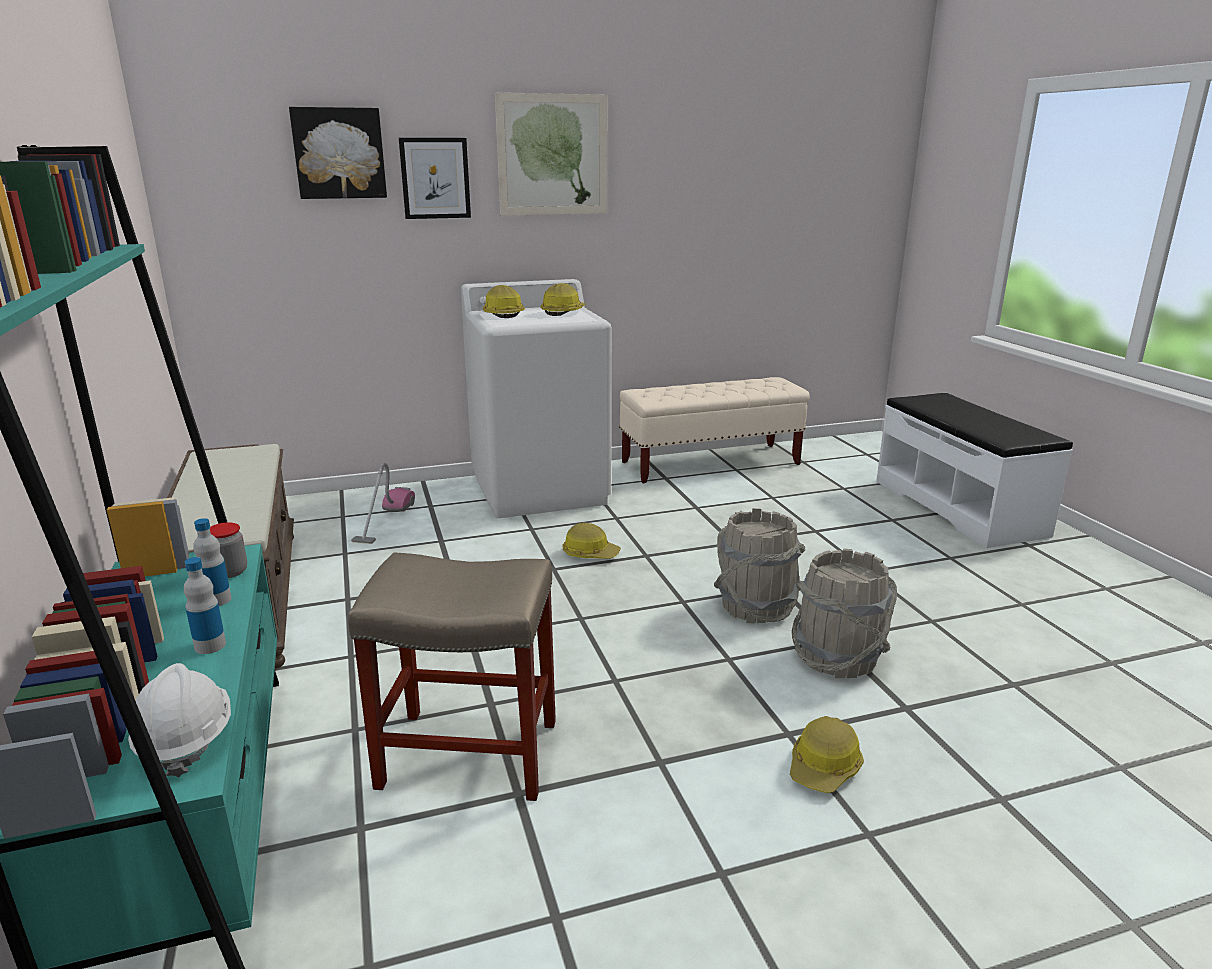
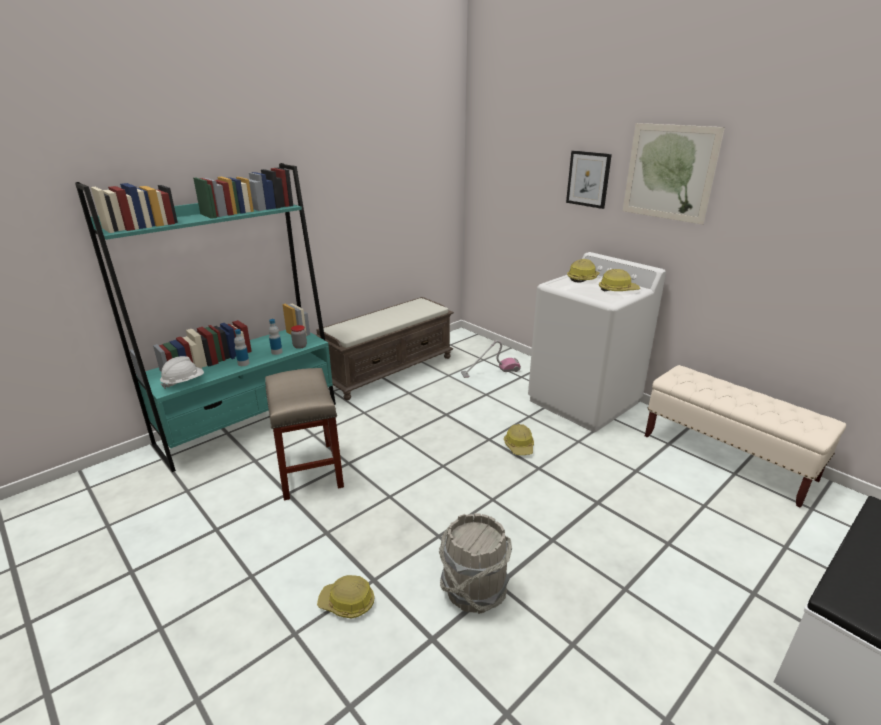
camera: 65 degrees right, 5 degrees up
picture [289,107,387,199] -> none
grey bucket [714,508,806,623] -> none

